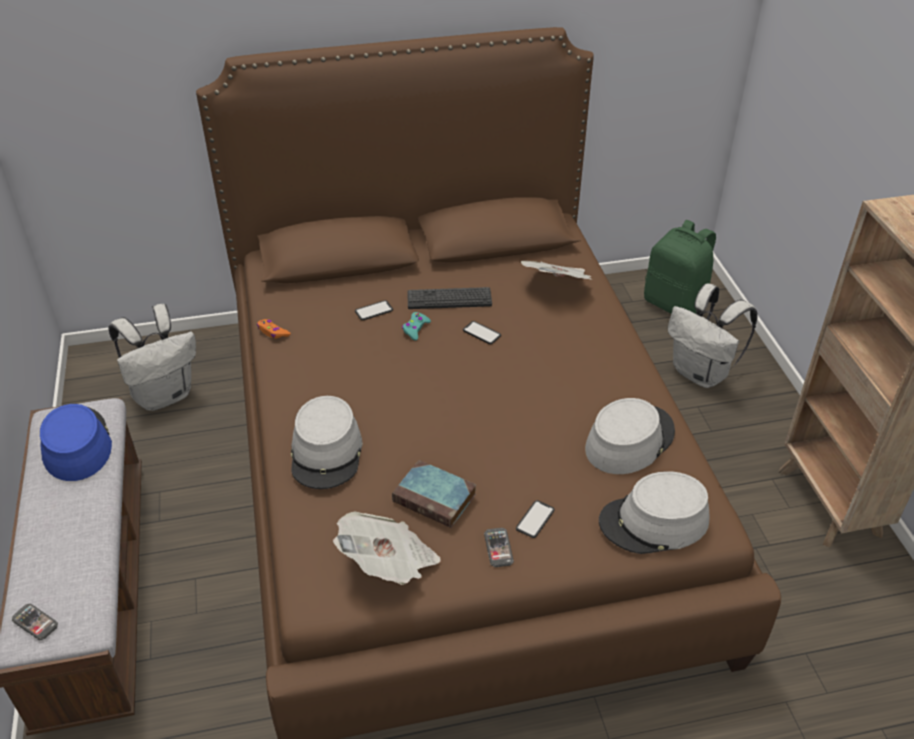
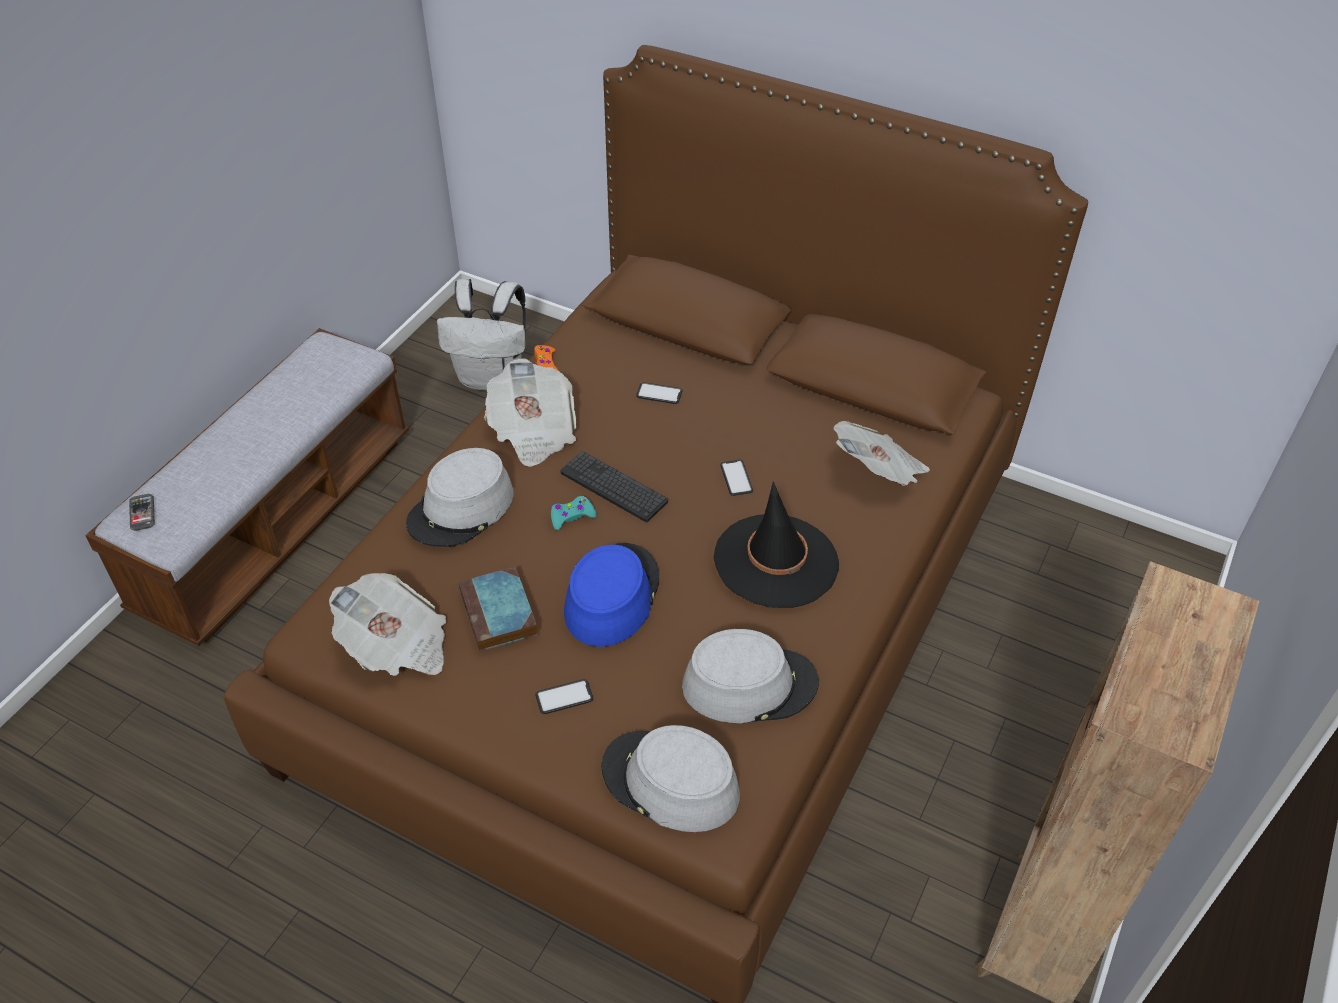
camera: 40 degrees right, 5 degrees up
blue hat [40,404,112,481] -> blue hat moved to [564,543,660,647]
turquoise game controller [402,312,431,341] -> turquoise game controller moved to [551,496,597,530]
keyboard [407,287,492,309] -> keyboard moved to [560,451,668,522]
phone [484,528,514,567] -> none
green backpack [644,220,716,314] -> none
white backpack [668,283,758,388] -> none
none -> newspaper [484,358,576,467]
none -> black hat [713,481,839,608]

